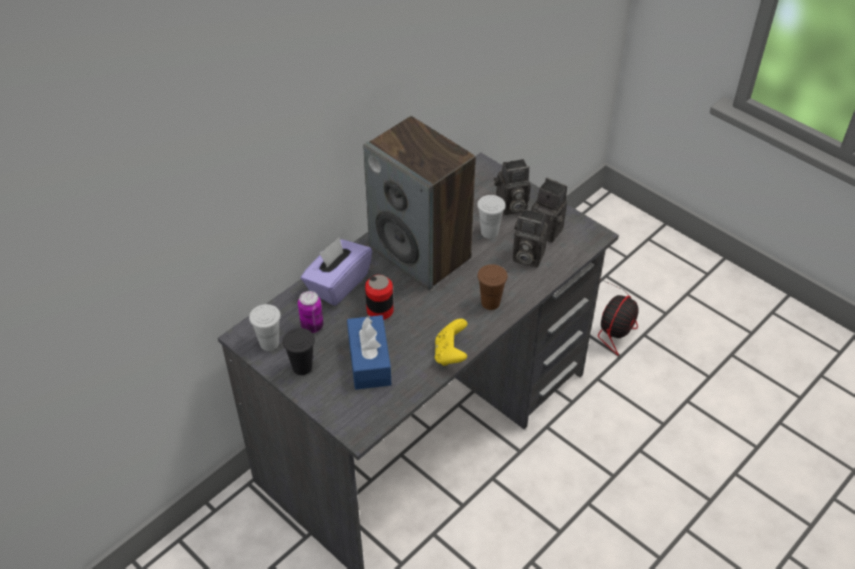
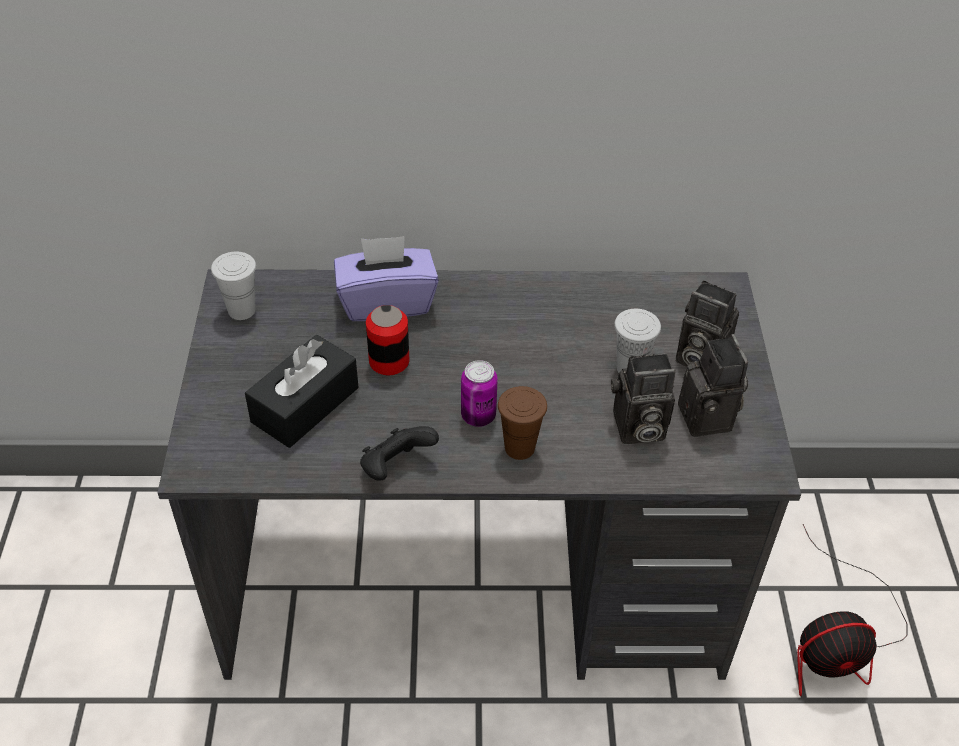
camera: 45 degrees right, 0 degrees up
black cup [283,328,315,375] -> none
can [298,291,323,333] -> can moved to [461,360,498,427]
blue tissue box [347,315,392,390] -> black tissue box [245,335,359,448]
speaker [363,116,476,290] -> none
yellow game controller [435,319,468,366] -> black game controller [360,426,439,481]
camera [513,208,548,268] -> camera turned 75 degrees counterclockwise [611,353,676,444]

